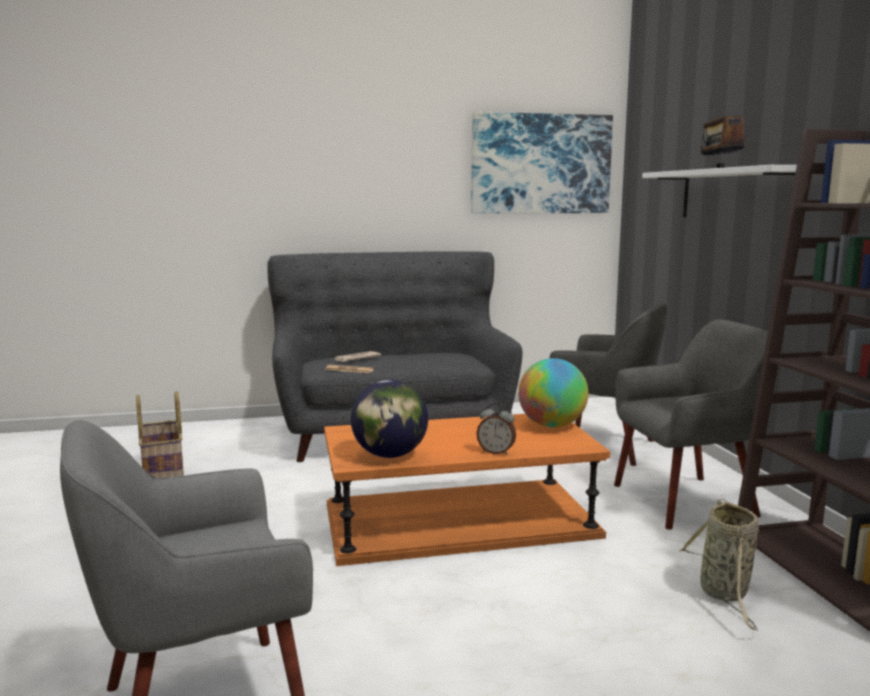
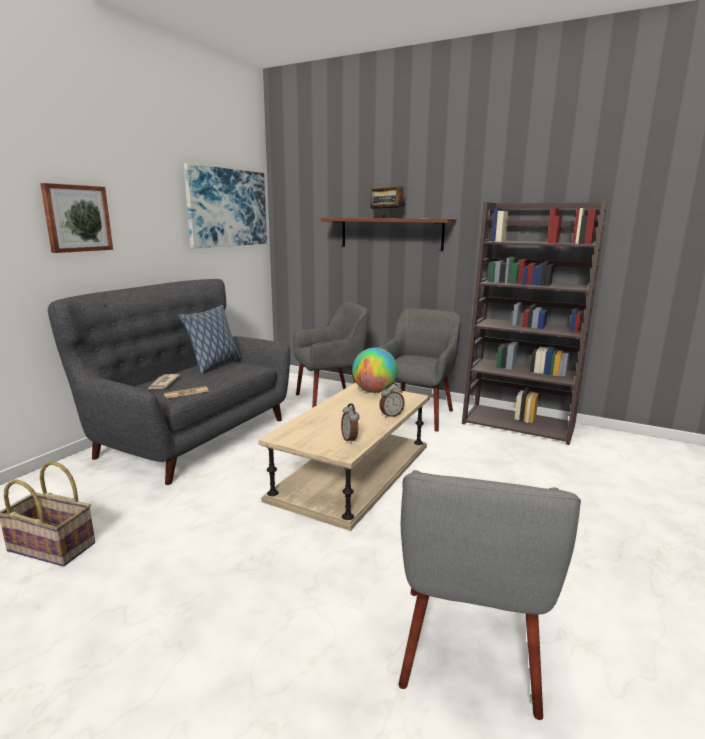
camera: 50 degrees left, 5 degrees up
orange coffee table [324,414,610,566] -> beige coffee table [258,383,430,531]
globe [351,380,428,458] -> alarm clock [341,403,359,444]
white shelf [642,165,797,217] -> brown shelf [321,218,456,250]
basket [679,499,759,631] -> none
none -> picture [40,183,113,253]
none -> pillow [178,305,241,375]

